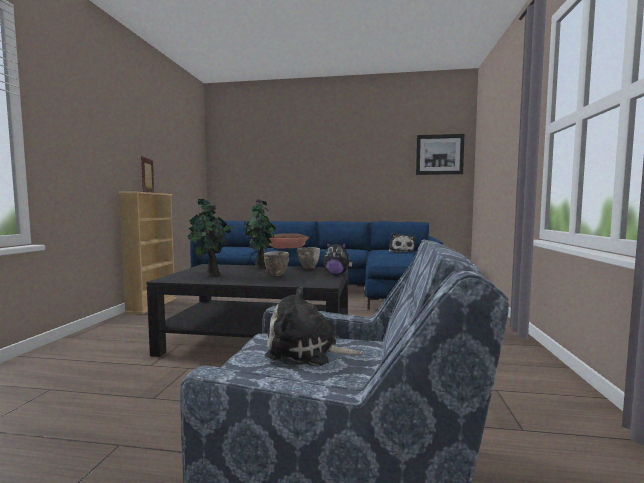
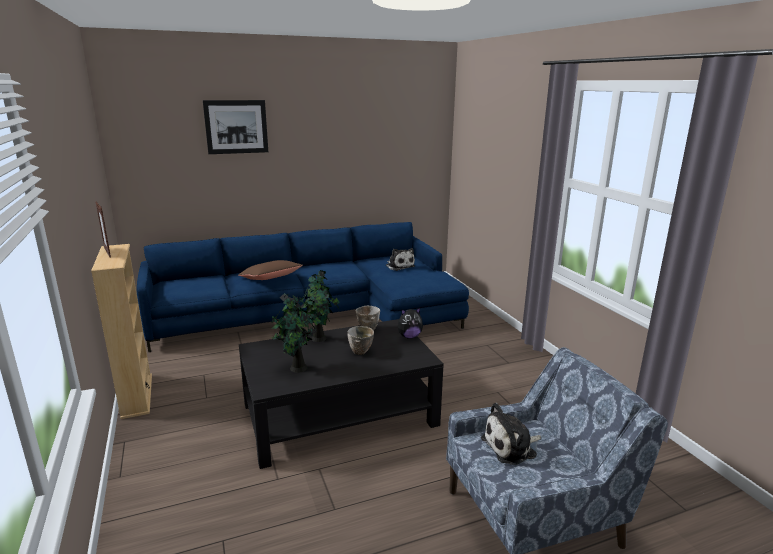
camera: 30 degrees left, 15 degrees up
picture [416,134,465,175] -> picture moved to [203,100,268,154]

